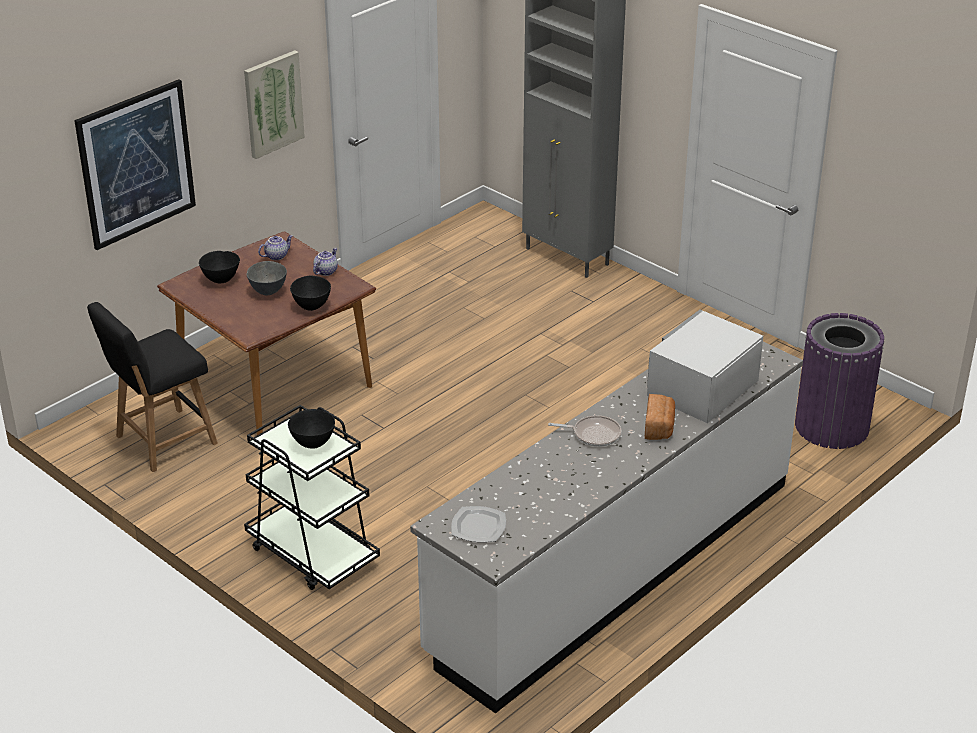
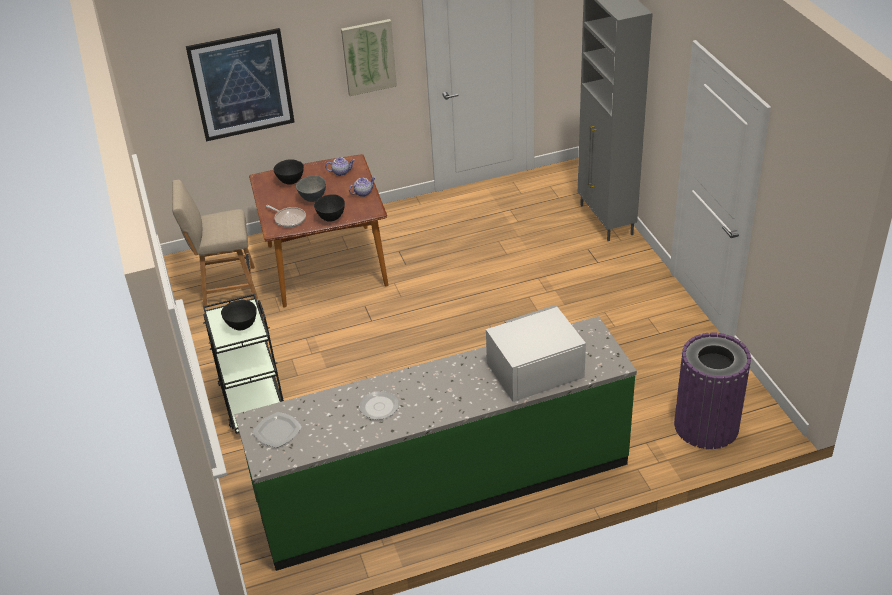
camera: 30 degrees right, 5 degrees up
black chair [87,302,218,472] -> beige chair [172,180,258,306]
white counter [410,342,803,714] -> green counter [235,316,637,571]
frying pan [548,415,621,447] -> frying pan moved to [266,205,306,228]
bread [645,394,675,440] -> none
none -> plate [359,391,399,420]

